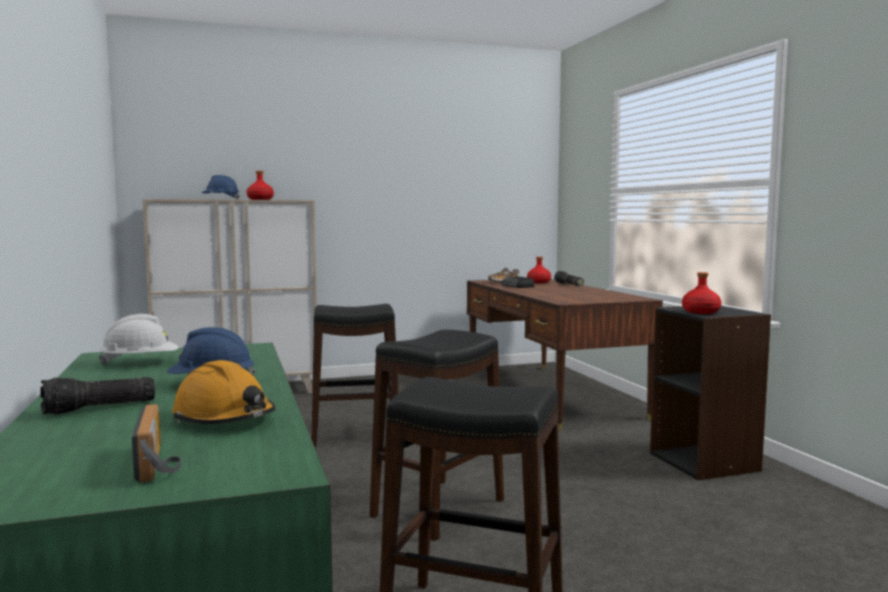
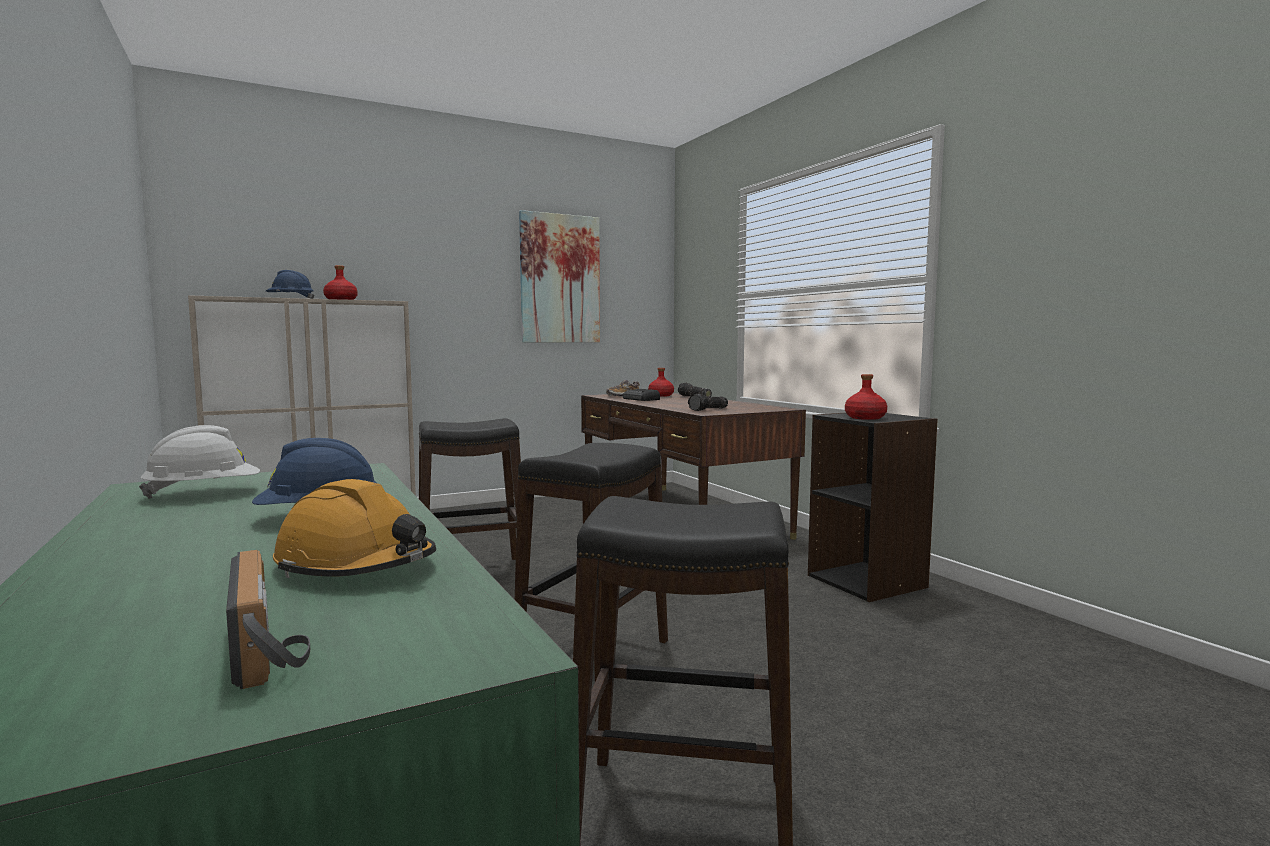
camera: 10 degrees left, 0 degrees up
flashlight [40,377,155,415] -> flashlight moved to [688,394,728,411]
none -> picture [519,210,600,342]

